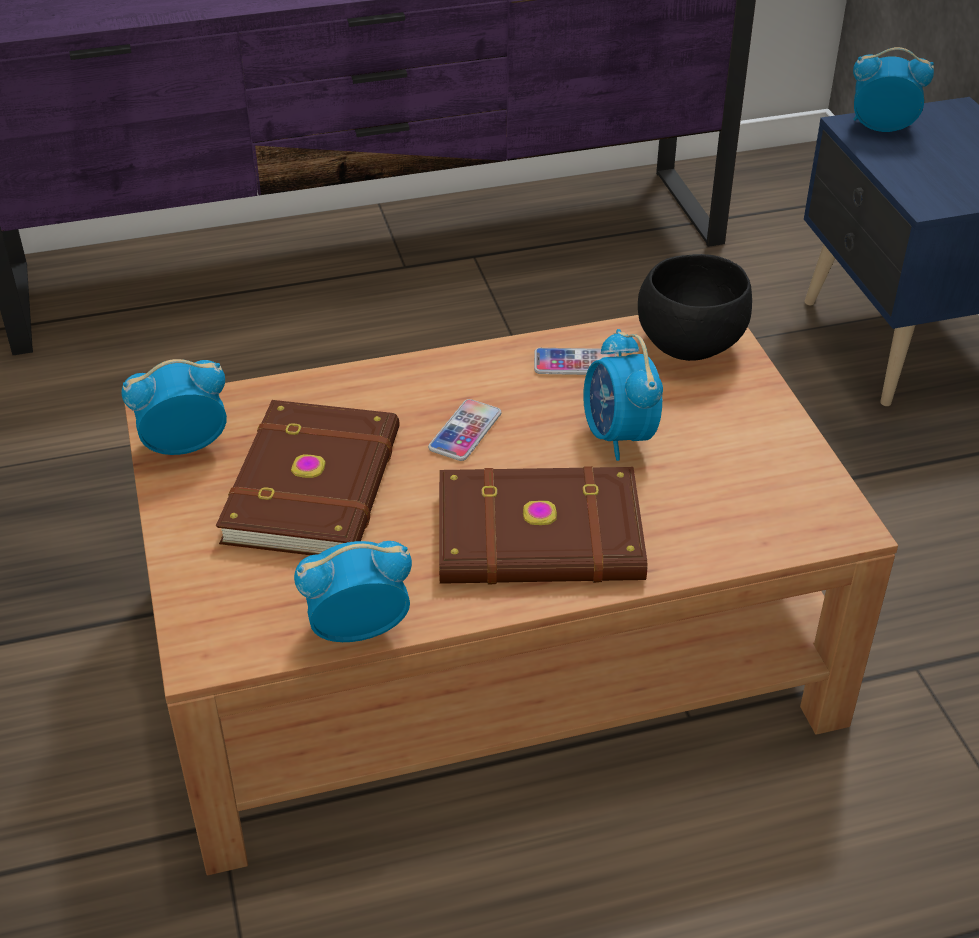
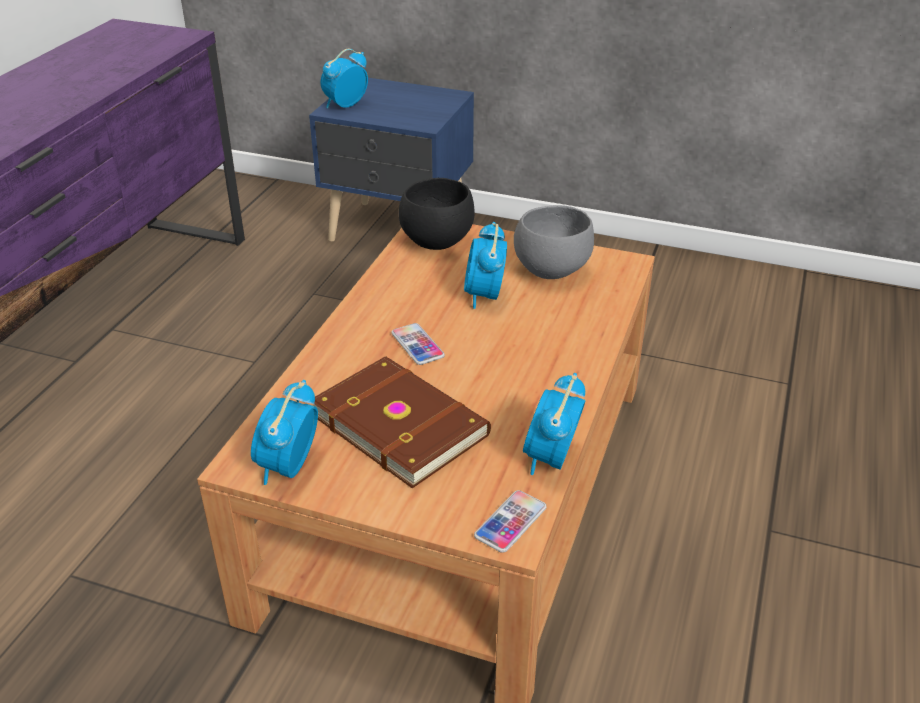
camera: 55 degrees left, 5 degrees down
brown book [439,466,647,585] -> none
phone [534,348,617,375] -> phone moved to [474,490,547,553]
alarm clock [583,329,663,461] -> alarm clock turned 75 degrees clockwise [464,222,507,309]
none -> grey bowl [514,205,594,279]

